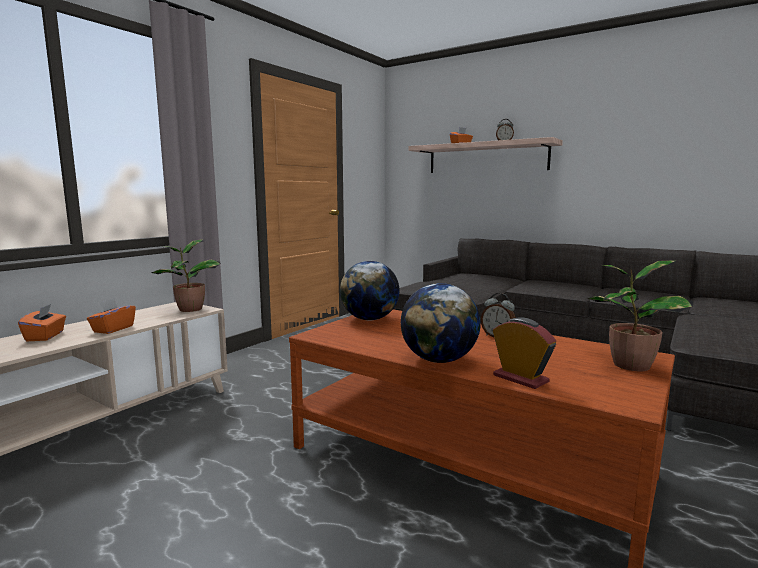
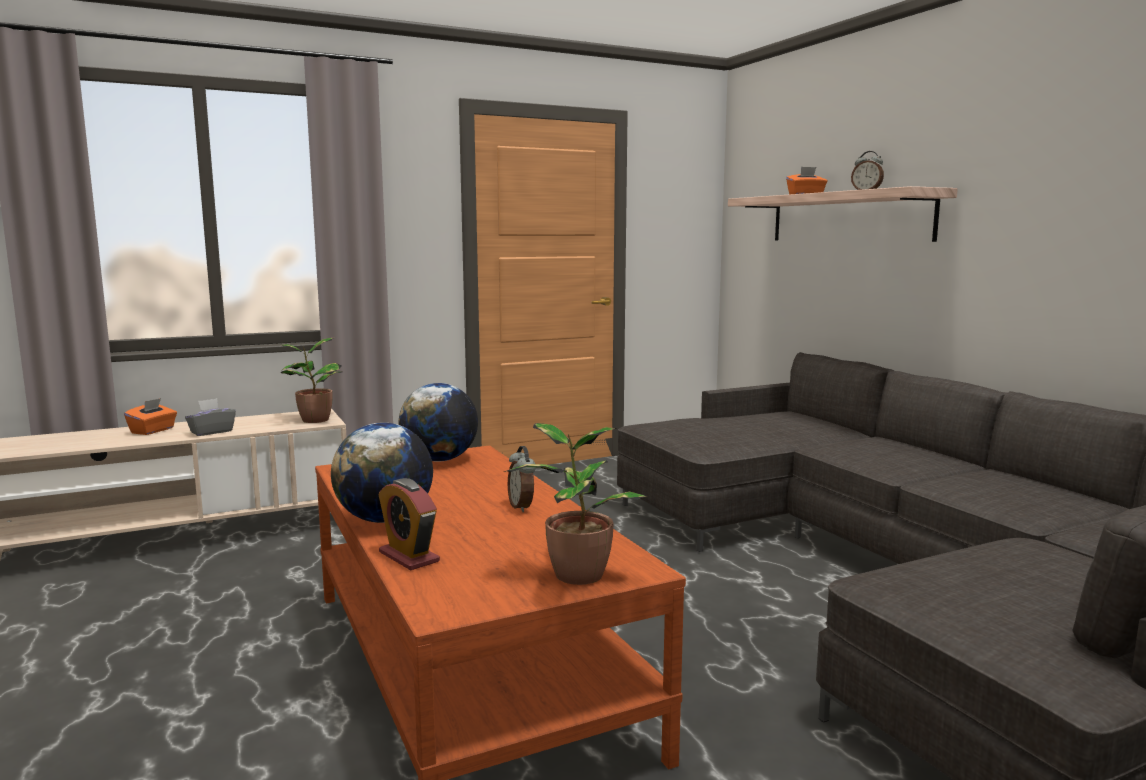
camera: 30 degrees right, 0 degrees up
orange tissue box [87,298,136,334] -> grey tissue box [185,398,236,436]
alarm clock [493,318,556,389] -> alarm clock turned 150 degrees clockwise [378,478,440,570]

